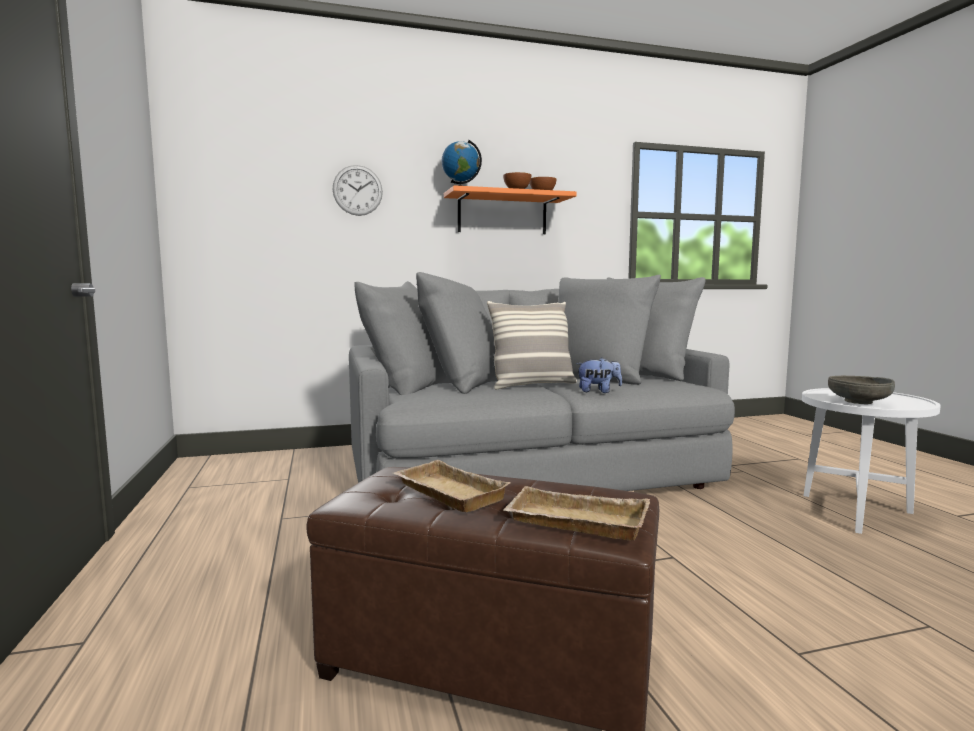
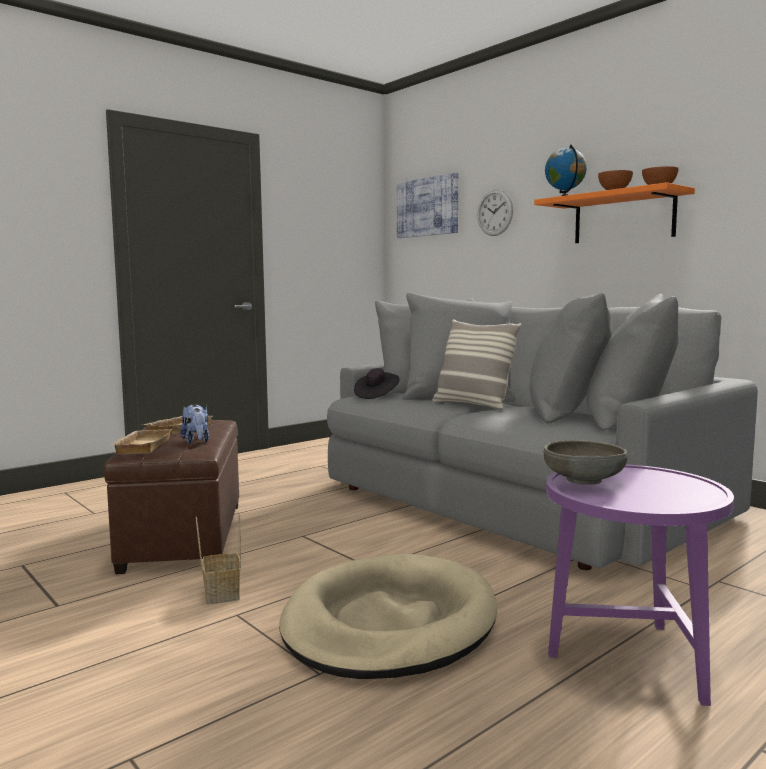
camera: 65 degrees right, 0 degrees up
plush toy [576,358,622,393] -> plush toy moved to [180,404,209,444]
white side table [802,388,941,534] -> purple side table [546,464,734,706]
none -> basket [196,512,241,604]
none -> beige dog bed [280,554,497,679]
none -> black hat [354,368,400,399]
none -> picture [397,172,458,238]

